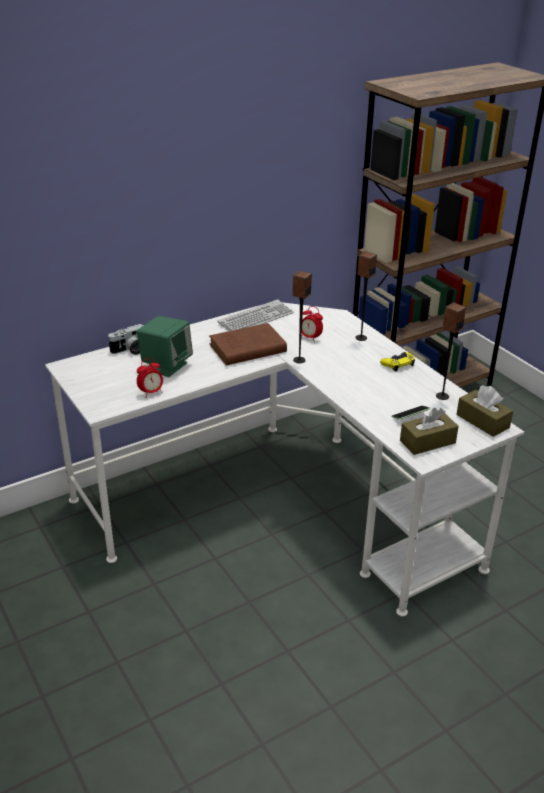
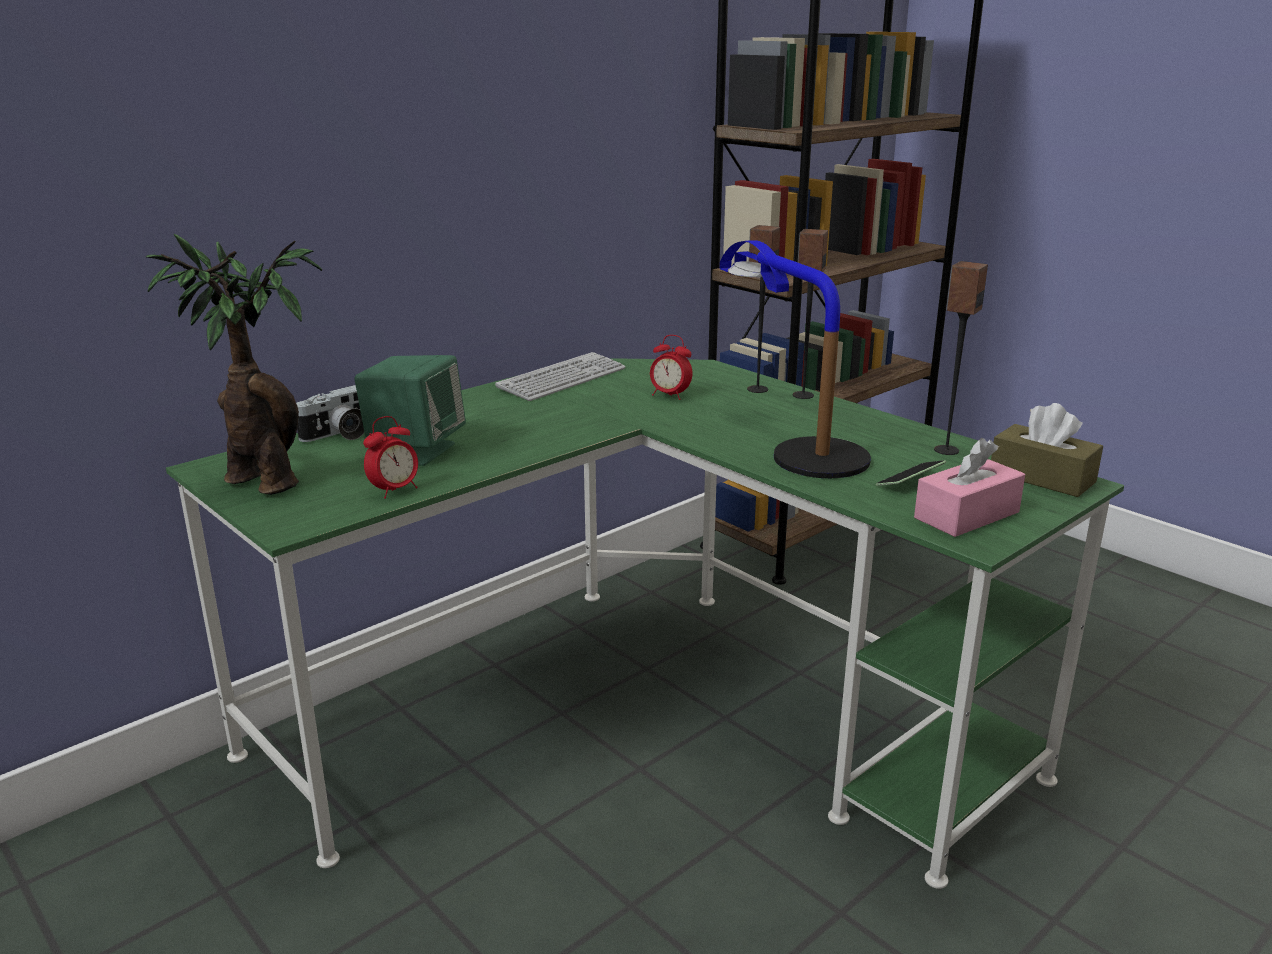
camera: 10 degrees left, 10 degrees down
white desk [45,302,524,617] -> green desk [166,358,1124,889]
brown book [209,323,287,365] -> none
speaker [292,270,312,363] -> speaker moved to [793,229,828,399]
yellow game controller [380,352,415,372] -> none
brown tissue box [400,408,459,455] -> pink tissue box [914,438,1025,537]
none -> potted plant [146,234,322,495]
none -> table lamp [720,240,871,478]

